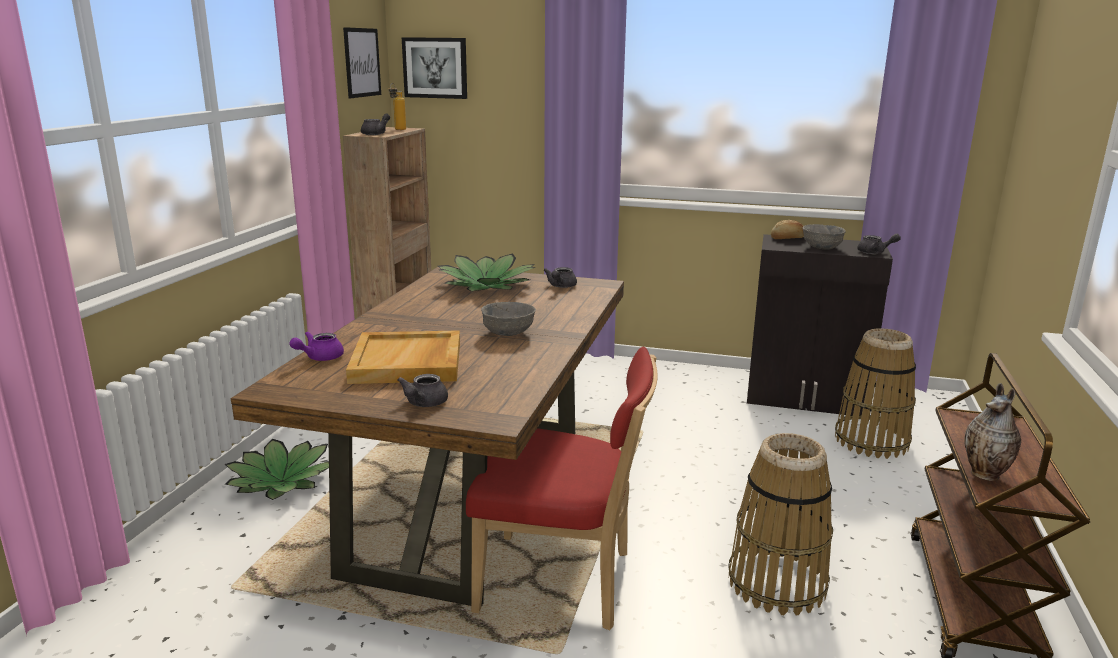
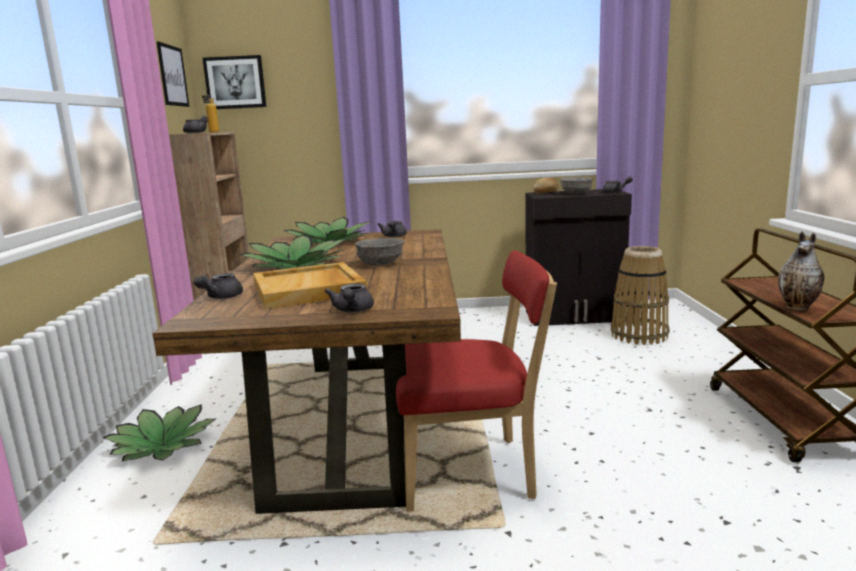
camera: 15 degrees left, 5 degrees down
purple teapot [290,332,344,361] -> grey teapot [193,273,243,299]
basket [728,433,833,616] -> none
none -> potted plant [239,234,346,270]

